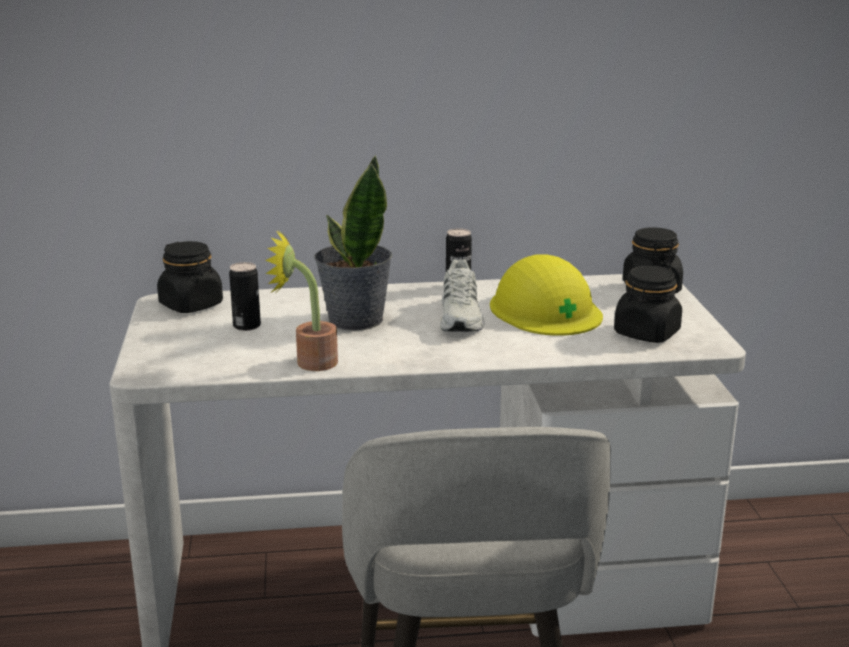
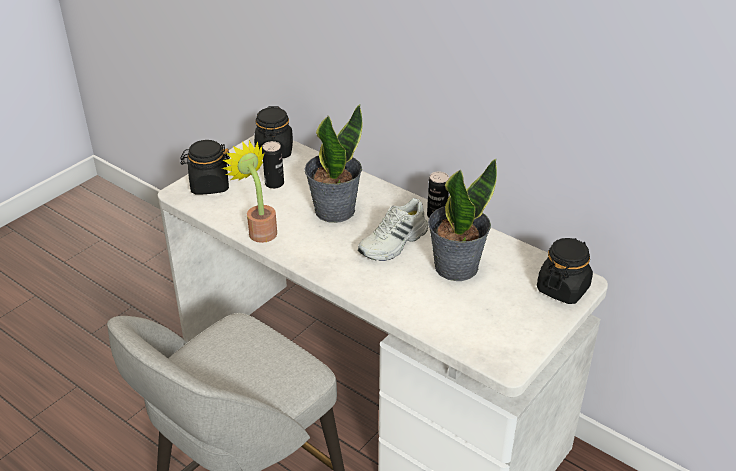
camera: 45 degrees right, 15 degrees up
yellow hard hat [490,254,603,336] -> potted plant [428,158,497,281]
black jar [614,266,682,343] -> black jar moved to [180,140,230,195]

